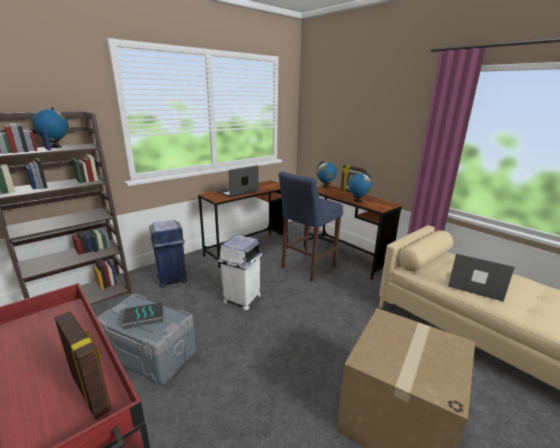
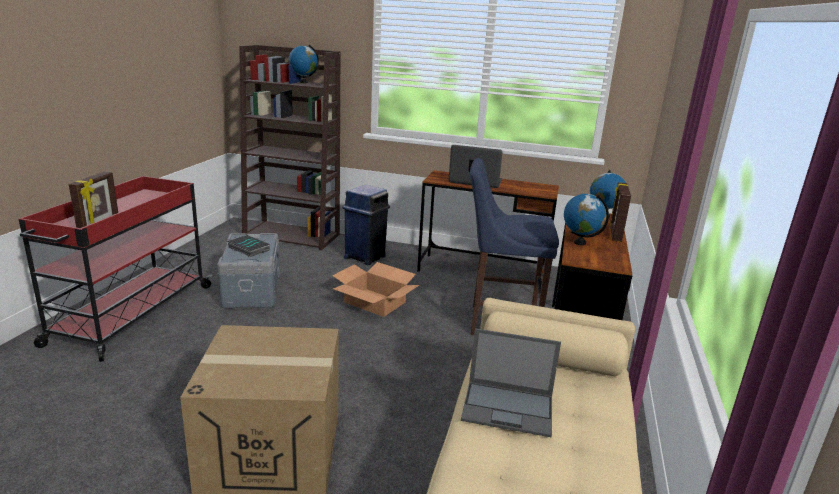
camera: 55 degrees right, 0 degrees up
white trash can [218,235,262,310] -> cardboard box [332,262,419,317]
laptop [448,254,515,301] -> laptop turned 105 degrees clockwise [461,328,561,437]

